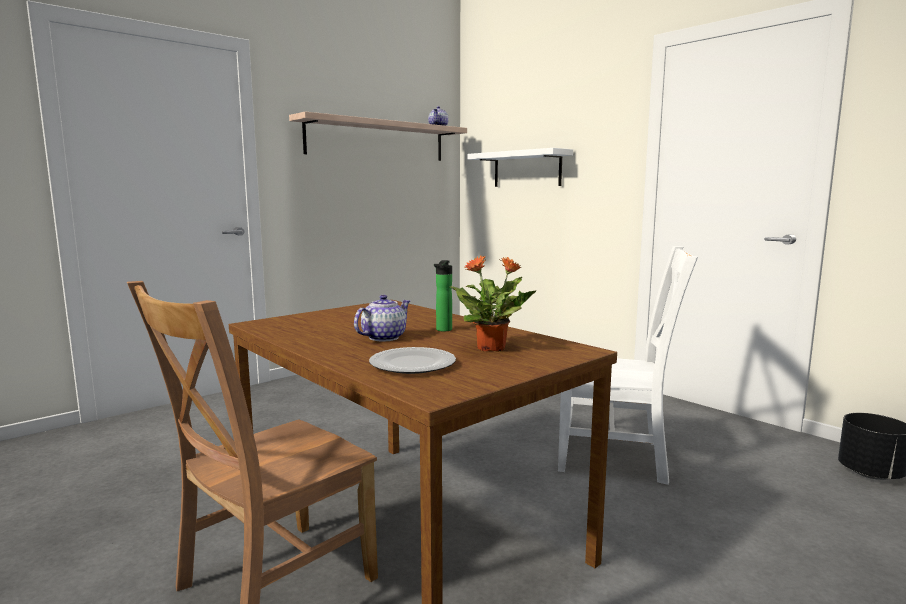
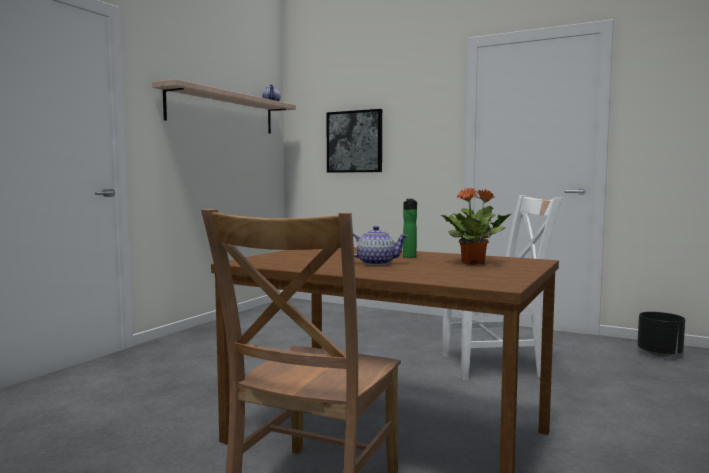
camera: 20 degrees left, 5 degrees down
teapot [354,295,410,341] -> teapot turned 75 degrees clockwise [353,226,408,265]
plate [369,347,456,374] -> none
white shelf [467,148,573,187] -> picture [327,109,382,173]

